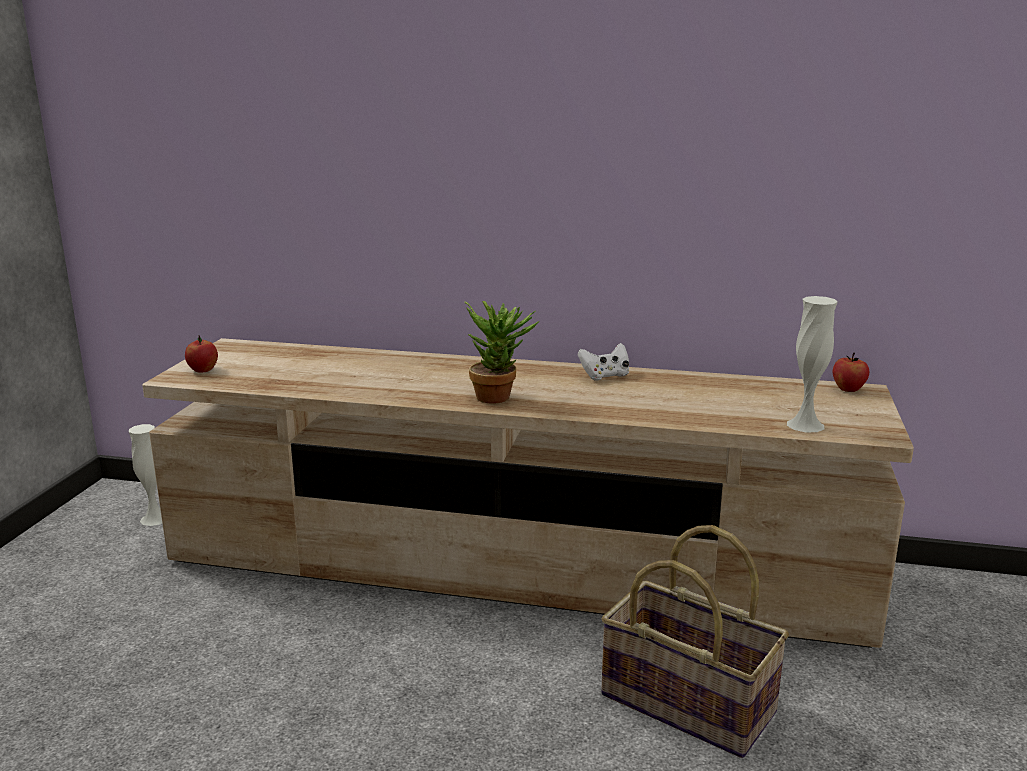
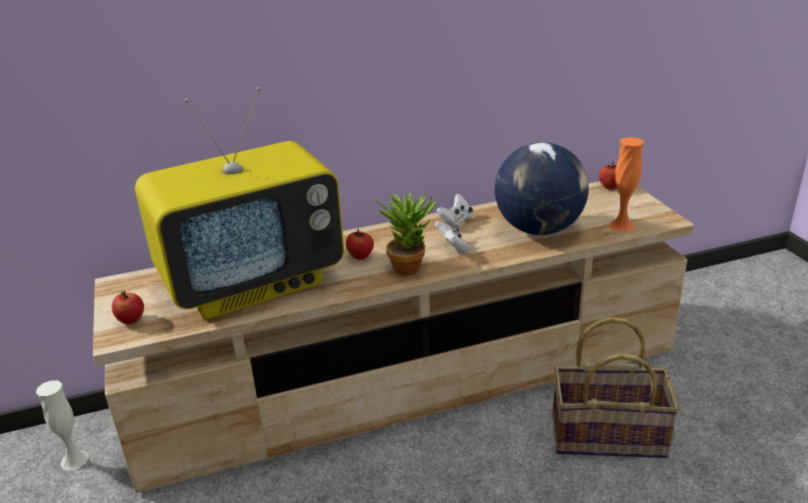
camera: 30 degrees left, 10 degrees up
white vase [787,296,838,432] -> orange vase [609,137,644,232]
none -> television [135,87,344,320]
none -> apple [346,229,374,260]
none -> white game controller [434,221,470,253]
none -> globe [494,142,589,235]

